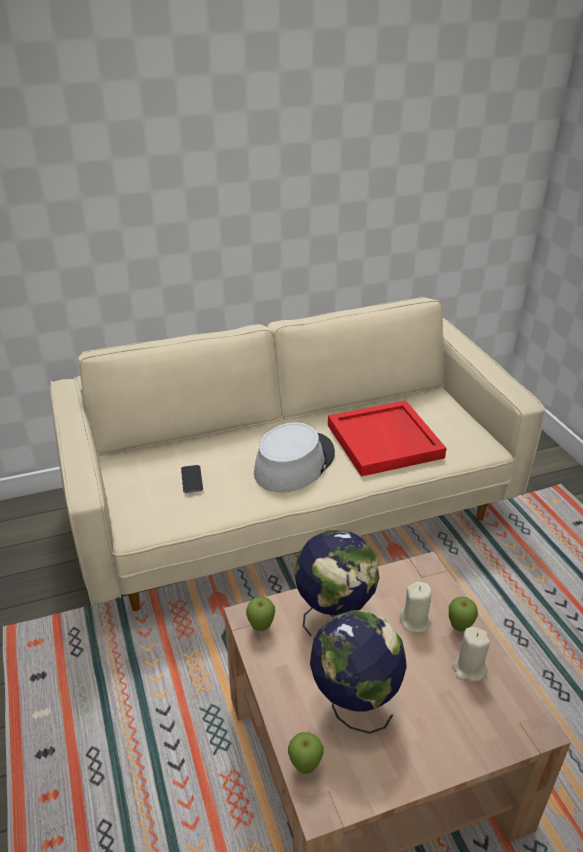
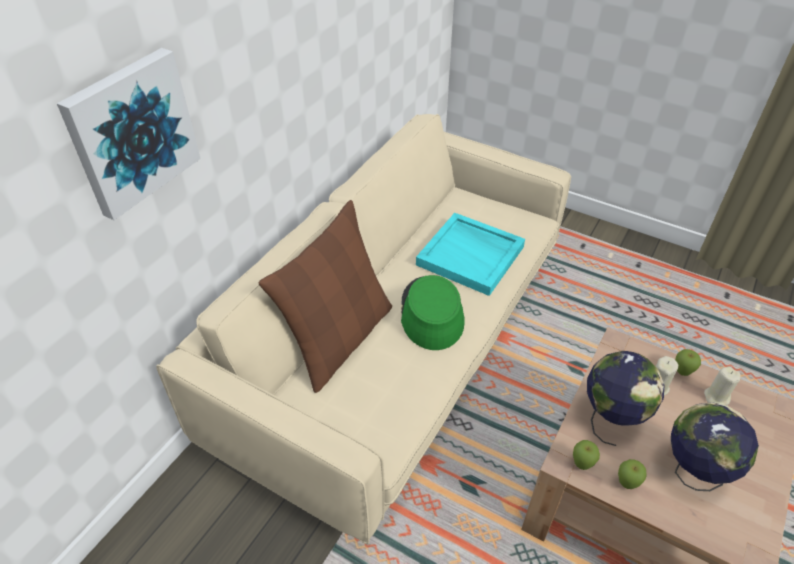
camera: 40 degrees left, 10 degrees up
phone [181,465,203,493] -> none
grey hat [254,423,335,492] -> green hat [401,275,465,350]
apple [288,732,323,774] -> apple moved to [618,459,647,489]
red tray [328,401,446,477] -> turquoise tray [416,213,525,296]
none -> picture [57,48,201,220]
none -> brown pillow [258,200,392,393]

